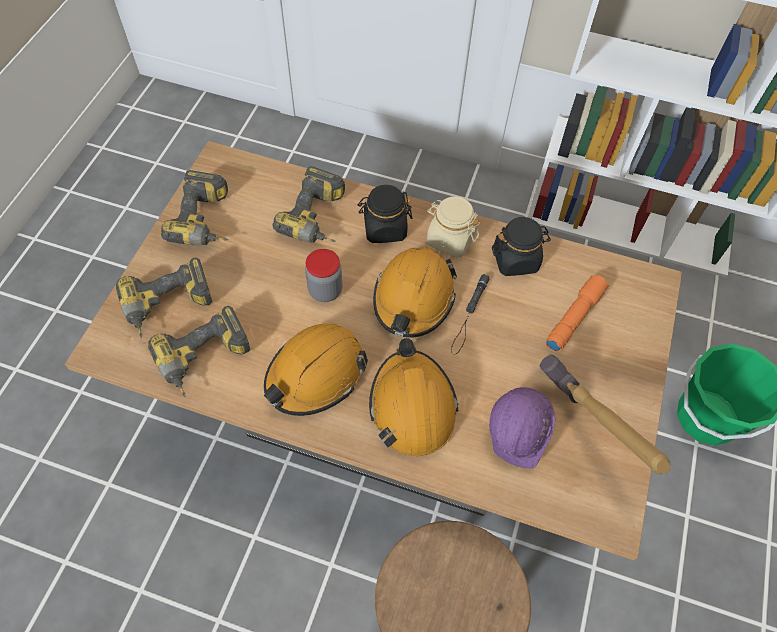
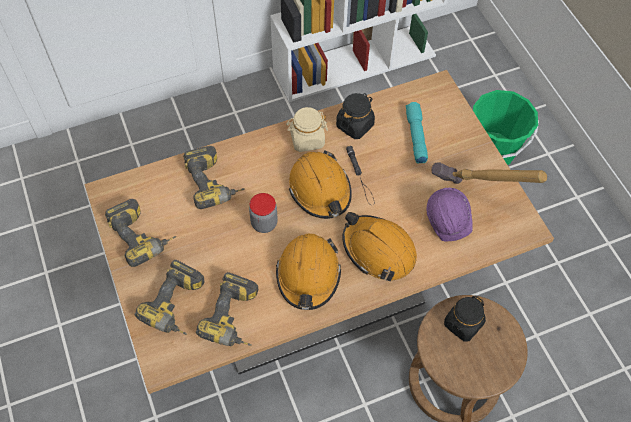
camera: 40 degrees left, 0 degrees up
black jar [358,185,412,243] -> black jar moved to [444,296,486,342]
orange flashlight [545,275,609,352] -> turquoise flashlight [406,102,428,163]

